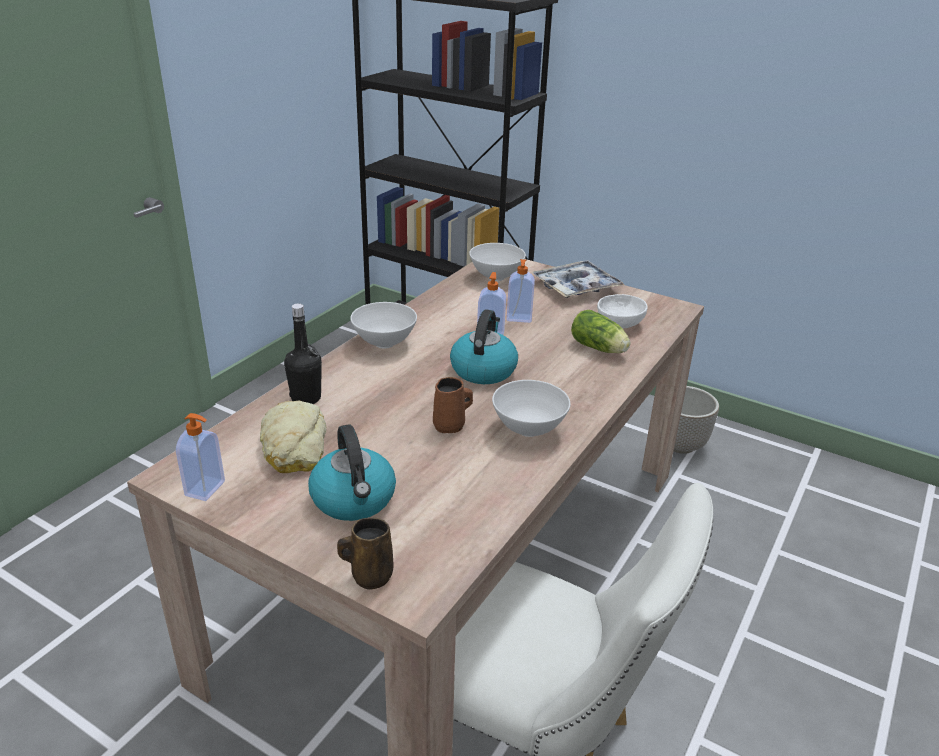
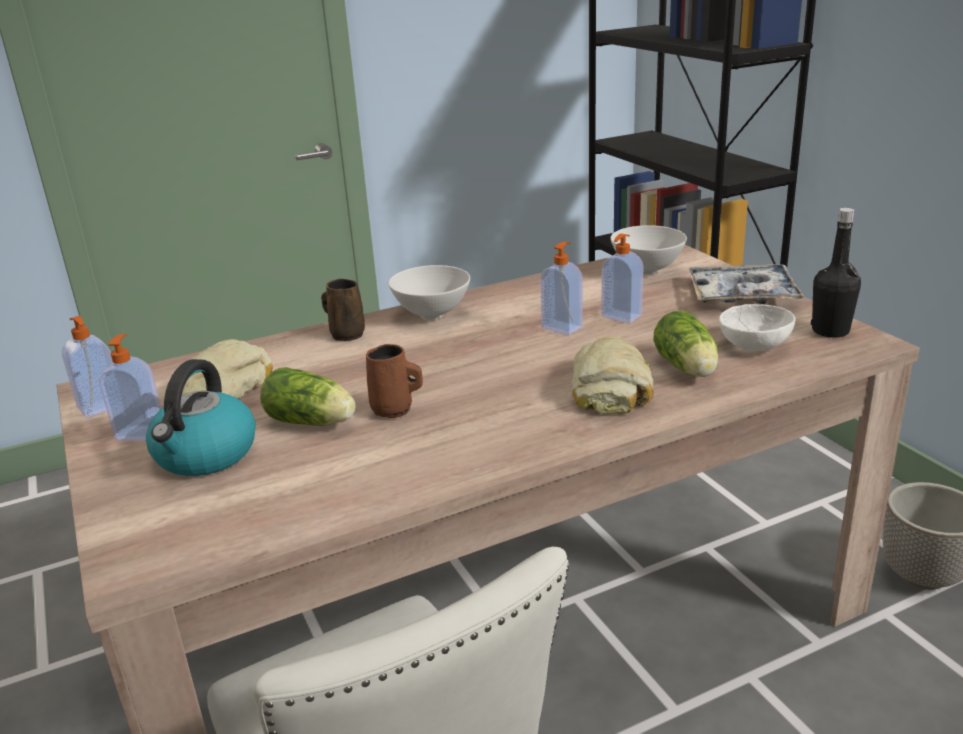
camera: 35 degrees right, 5 degrees down
black bottle [284,303,322,404] -> black bottle moved to [811,208,861,338]
brown mug [337,517,393,590] -> brown mug moved to [321,279,365,341]
kettle [450,310,518,384] -> none
white bowl [492,380,570,437] -> none
none -> soap dispenser [99,334,161,441]
none -> lettuce [260,367,355,426]
none -> bread [571,336,654,414]

